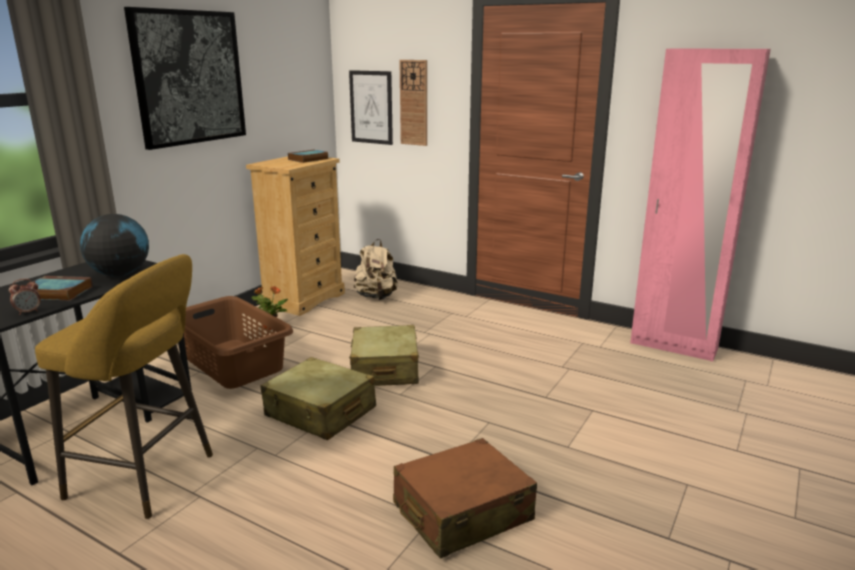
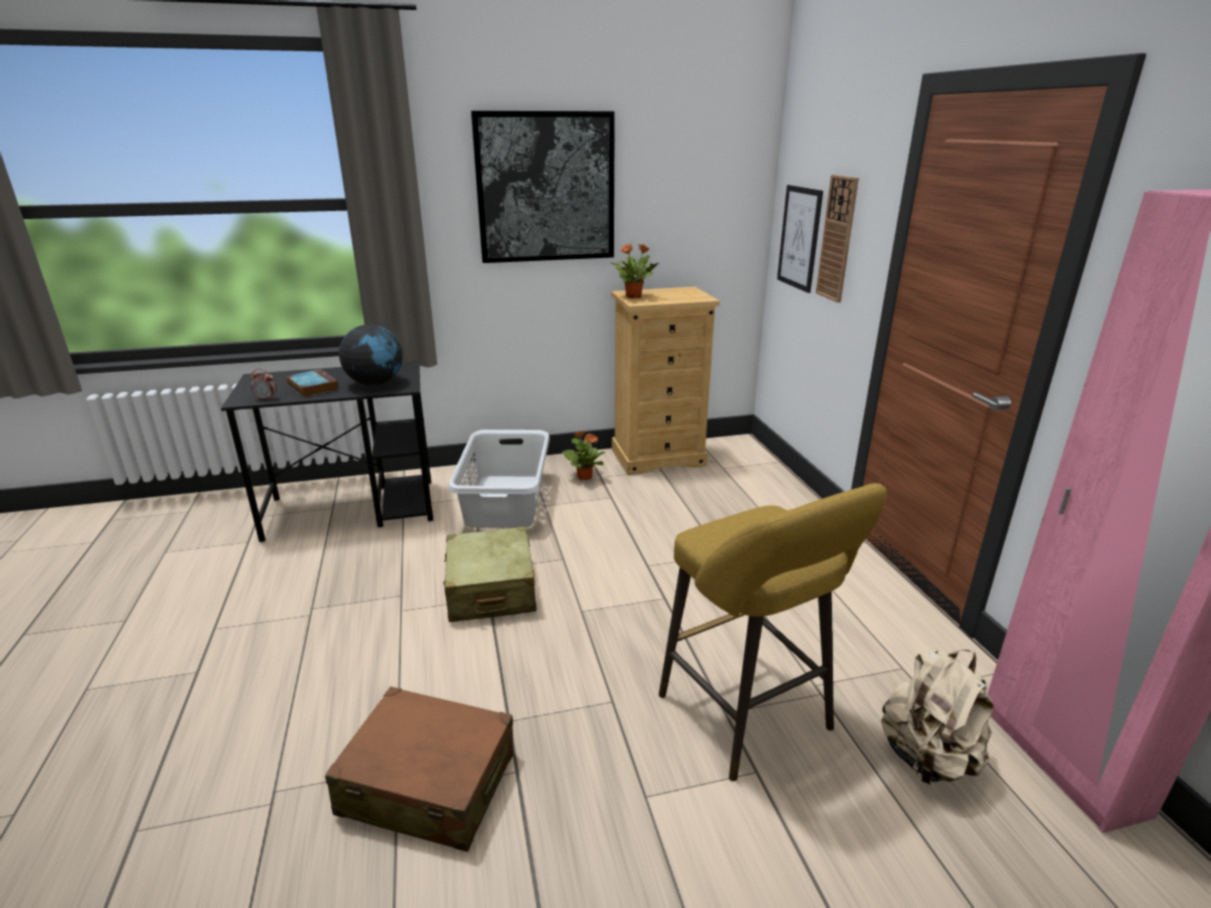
camera: 45 degrees right, 5 degrees up
yellow stool [35,254,213,519] -> yellow stool moved to [659,483,887,781]
brown laundry basket [183,296,293,389] -> grey laundry basket [448,430,550,528]
book [288,149,328,163] -> none
beige suitcase [349,325,419,386] -> none
beige backpack [354,239,398,300] -> beige backpack moved to [881,649,994,785]
none -> potted plant [610,244,659,298]

